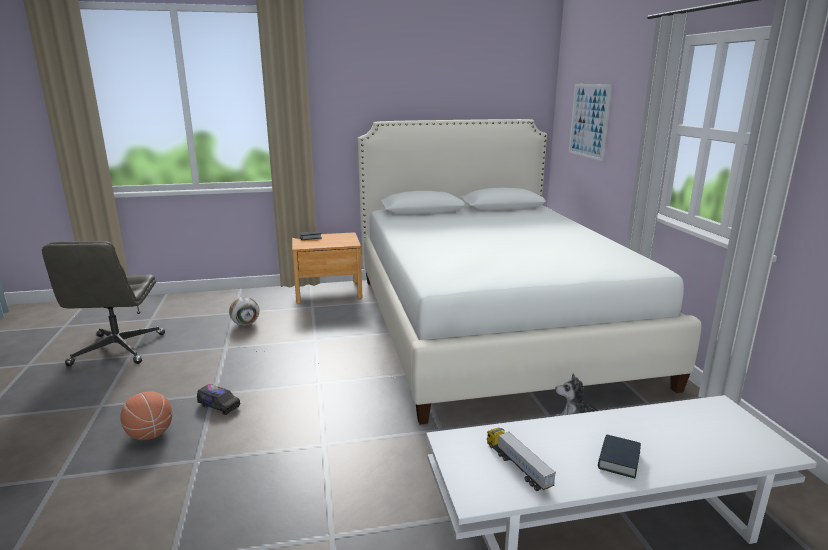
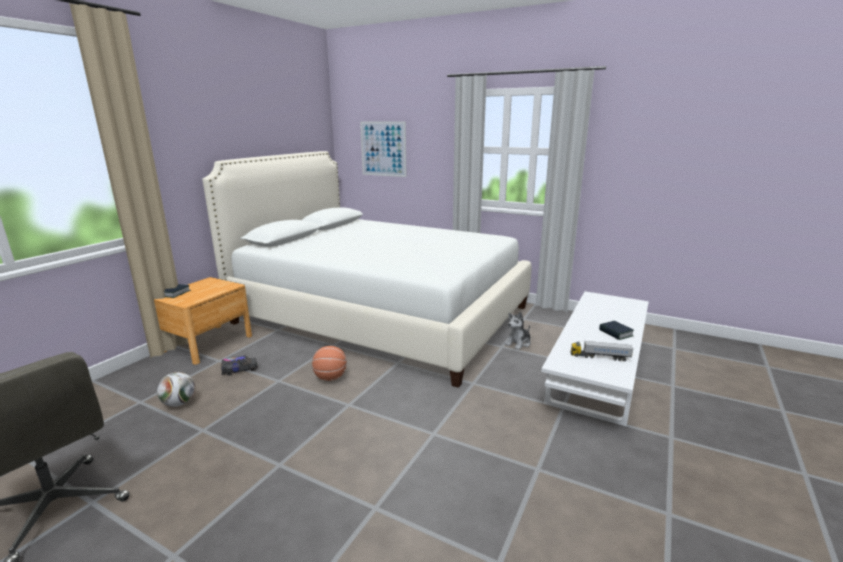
camera: 50 degrees left, 0 degrees up
basketball [120,391,172,440] -> basketball moved to [312,346,347,381]
toy truck [197,384,240,415] -> toy truck moved to [221,355,257,376]

